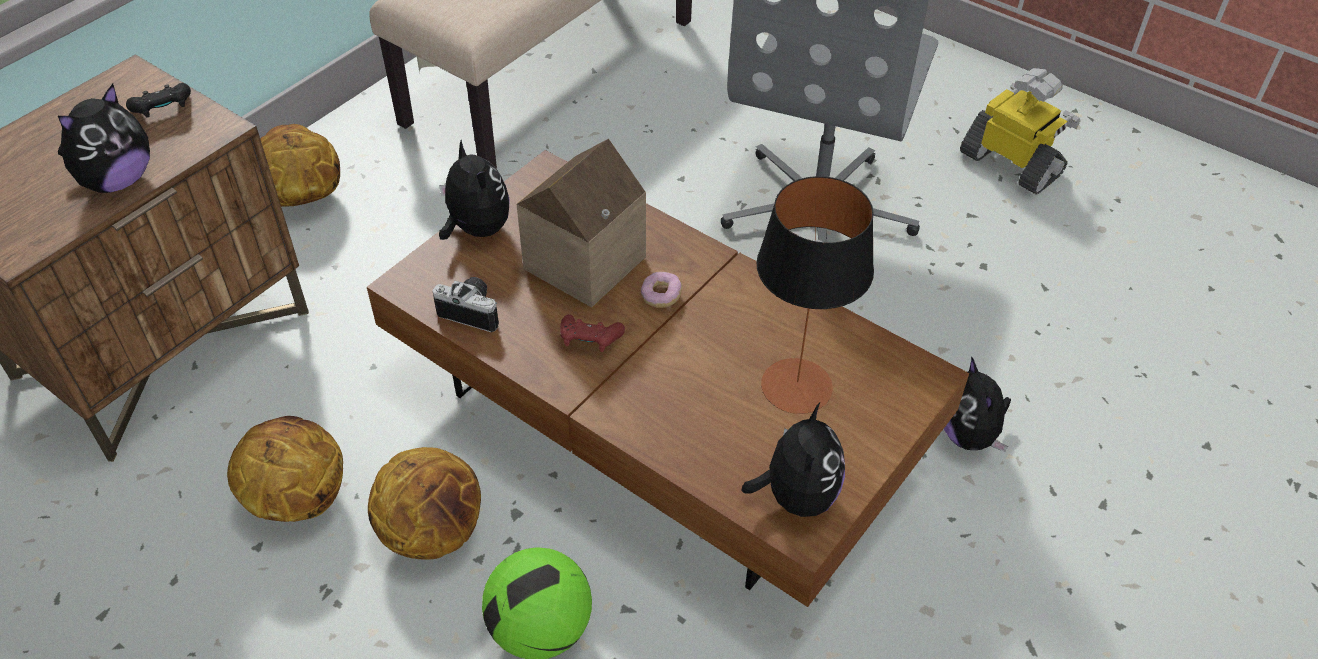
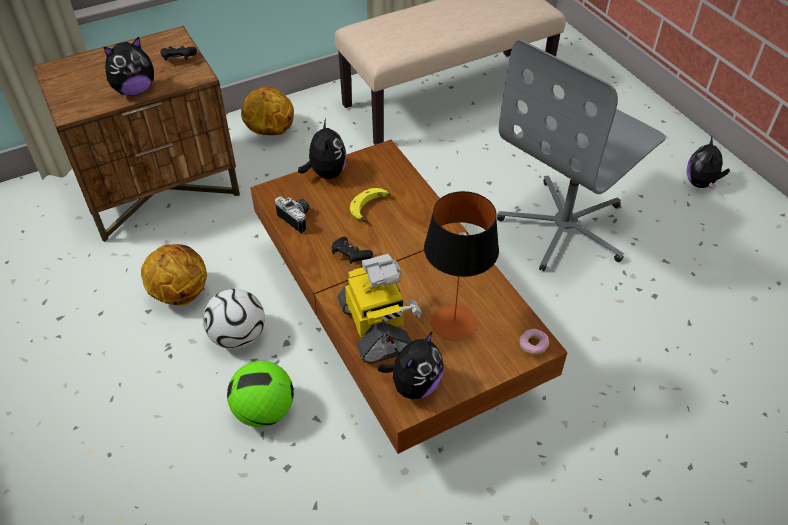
camera: 25 degrees right, 0 degrees up
basketball [368,447,481,560] -> football [203,288,265,349]
toy house [517,139,646,308] -> banana [350,188,390,223]
red game controller [560,315,625,352] -> black game controller [332,237,373,264]
donut [641,272,682,308] -> donut moved to [519,329,549,356]
plush toy [944,356,1011,452] -> plush toy moved to [686,136,730,191]
toy robot [960,68,1081,195] -> toy robot moved to [338,254,422,364]

